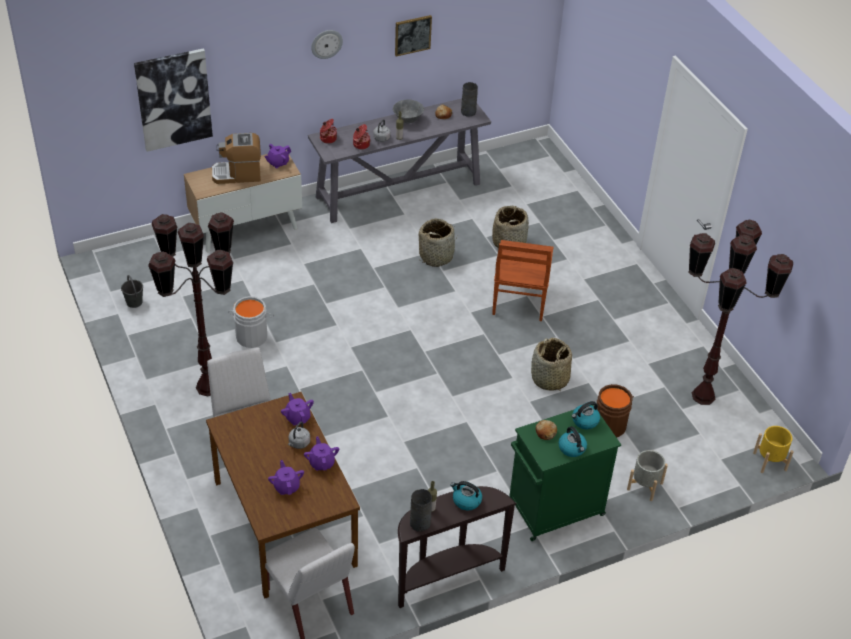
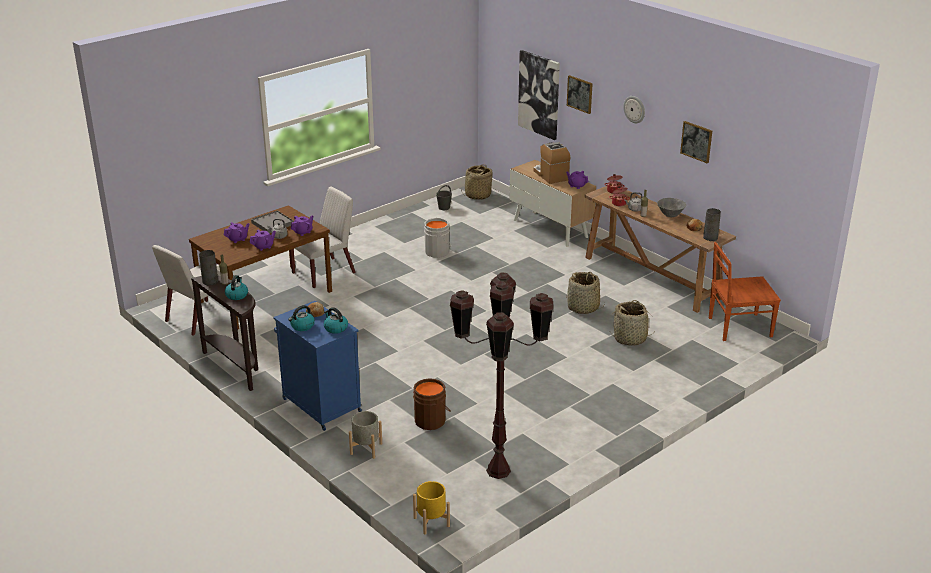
camera: 75 degrees right, 15 degrees down
brown floor lamp [148,212,234,397] -> none
grey console table [308,98,491,223] -> brown console table [584,186,736,313]
brown chair [492,240,553,321] -> brown chair moved to [709,242,781,341]
green cabinet [509,405,621,541] -> blue cabinet [273,301,362,431]
basket [531,338,572,391] -> basket moved to [461,164,493,200]
none -> grey tray [251,210,294,233]
none -> picture [567,75,593,114]

